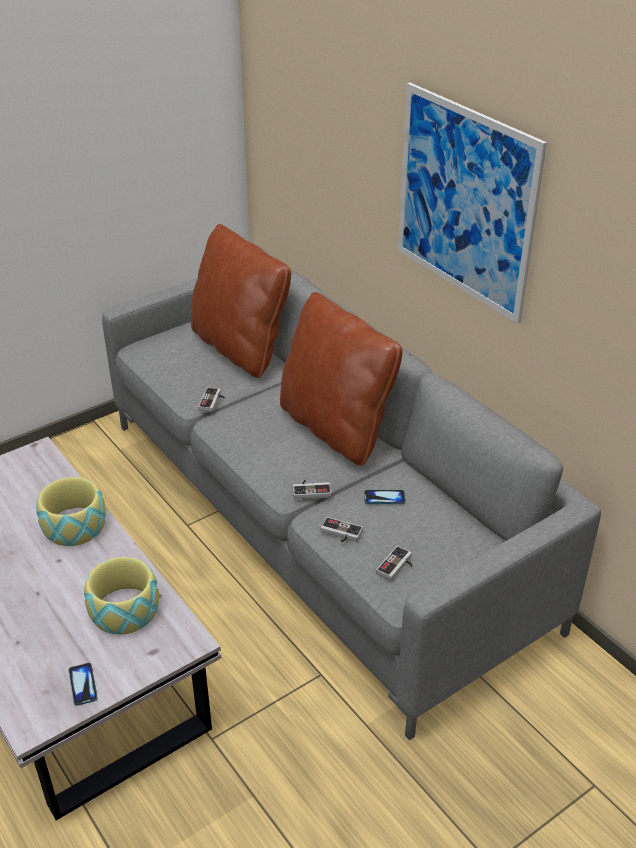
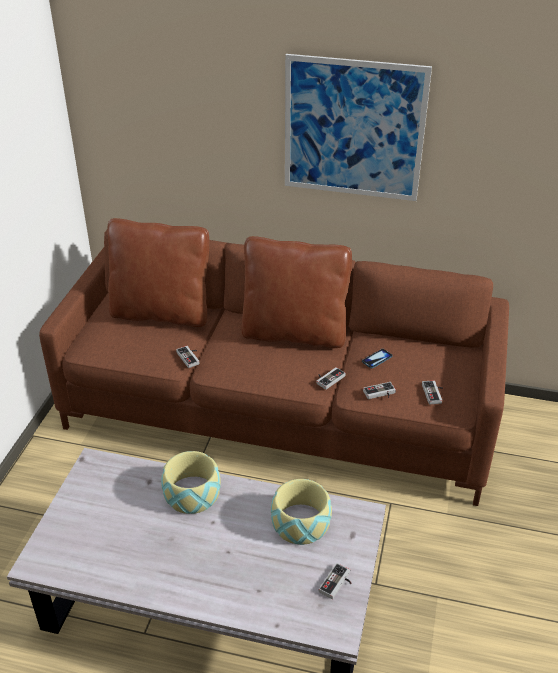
camera: 40 degrees left, 0 degrees up
phone [68,663,98,706] -> game controller [319,563,352,599]
grey sofa [102,241,601,740] -> brown sofa [39,229,509,506]

